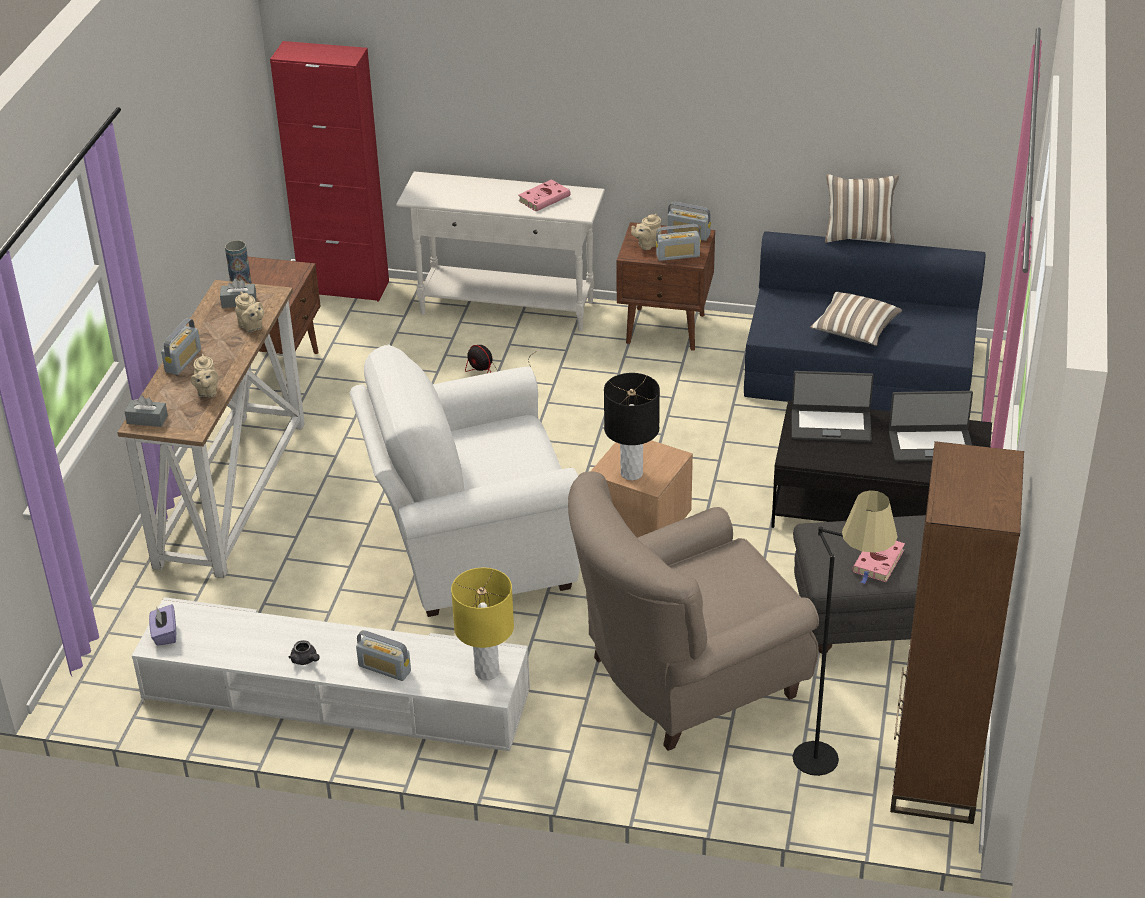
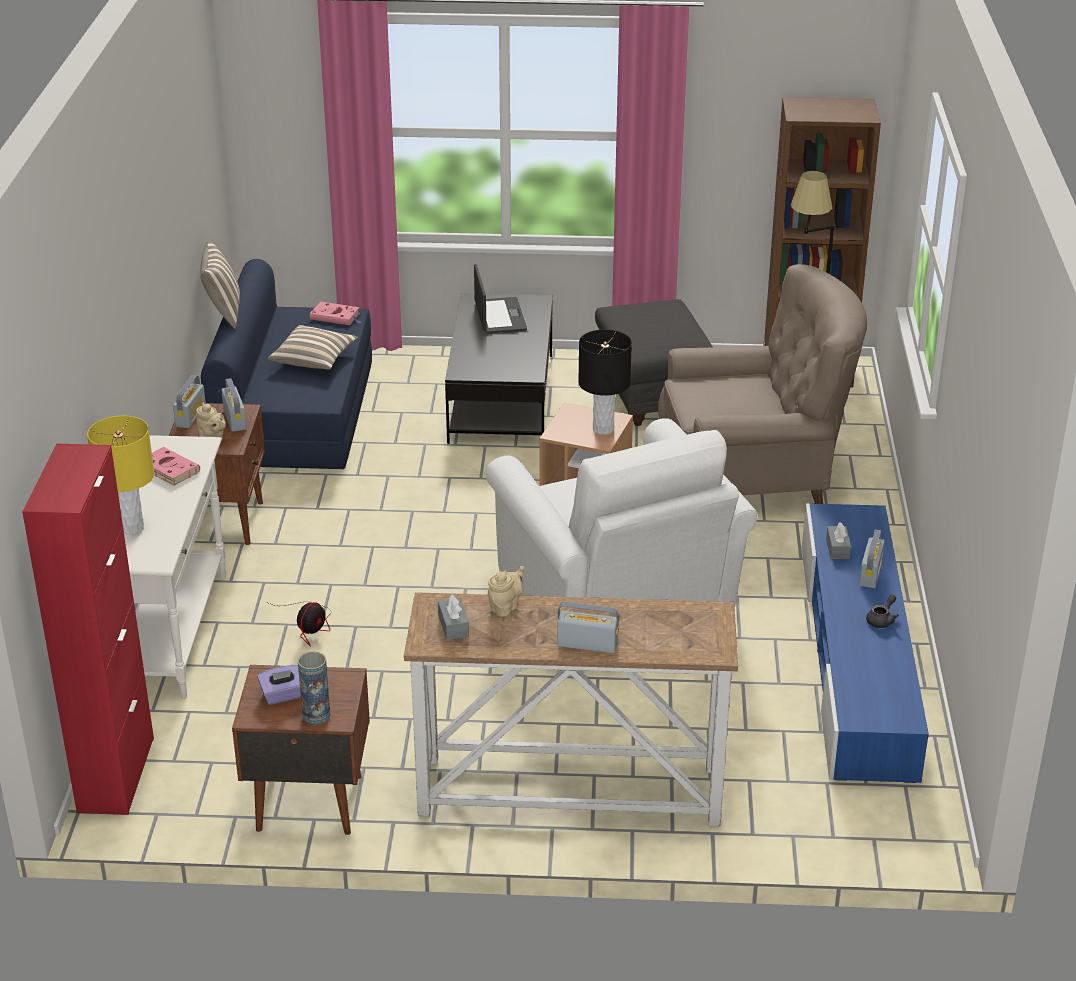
camera: 100 degrees left, 5 degrees down
grey tissue box [124,395,168,427] -> grey tissue box moved to [826,522,851,559]
white tv stand [132,597,530,751] -> blue tv stand [802,503,929,783]
purple tissue box [149,604,176,646] -> purple tissue box moved to [257,665,301,705]
beige teapot [191,354,219,397] -> none
yellow table lamp [451,568,514,680] -> yellow table lamp moved to [87,416,154,535]
beige armchair [568,471,819,751] -> beige armchair turned 60 degrees counterclockwise [658,264,867,504]
laptop [792,371,874,442] -> none
pink book [852,541,905,584] -> pink book moved to [310,301,361,326]

